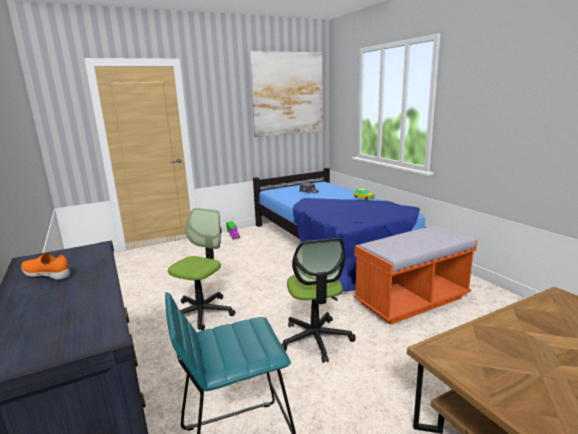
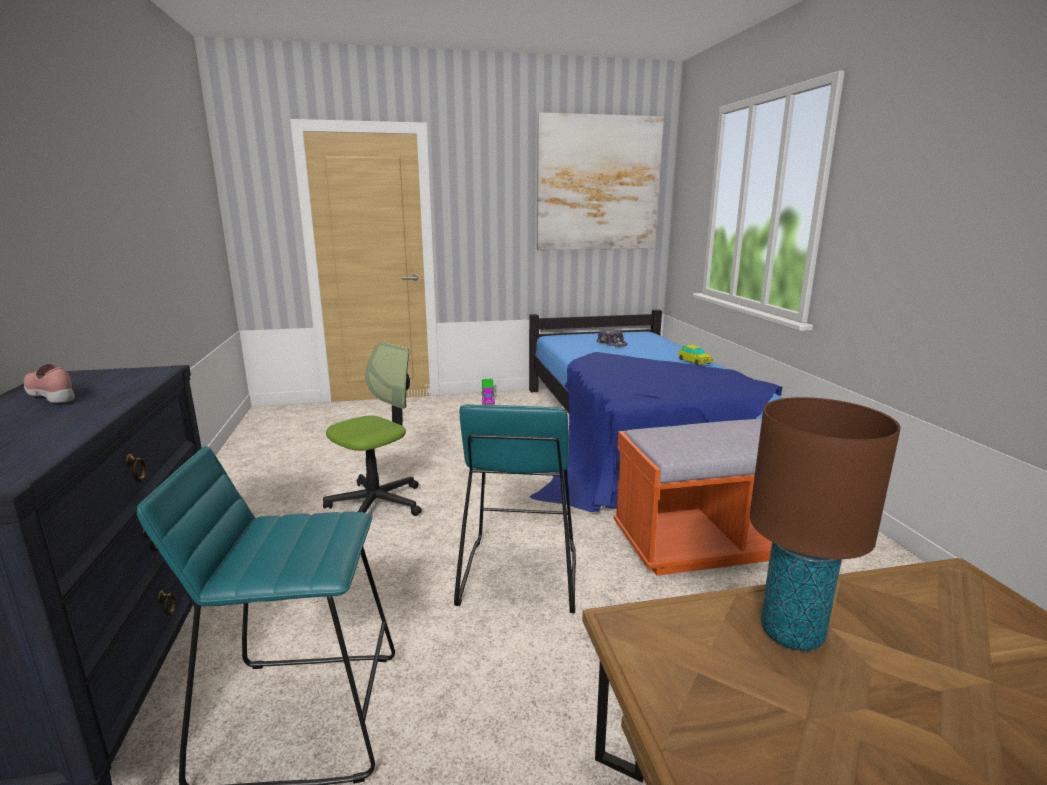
camera: 15 degrees right, 0 degrees up
orange shoe [21,253,70,280] -> pink shoe [24,364,75,403]
office chair [281,238,356,363] -> turquoise stool [454,404,576,613]
none -> brown table lamp [750,397,901,651]

